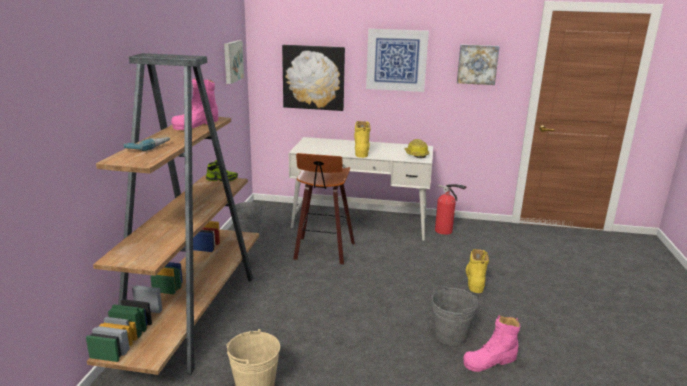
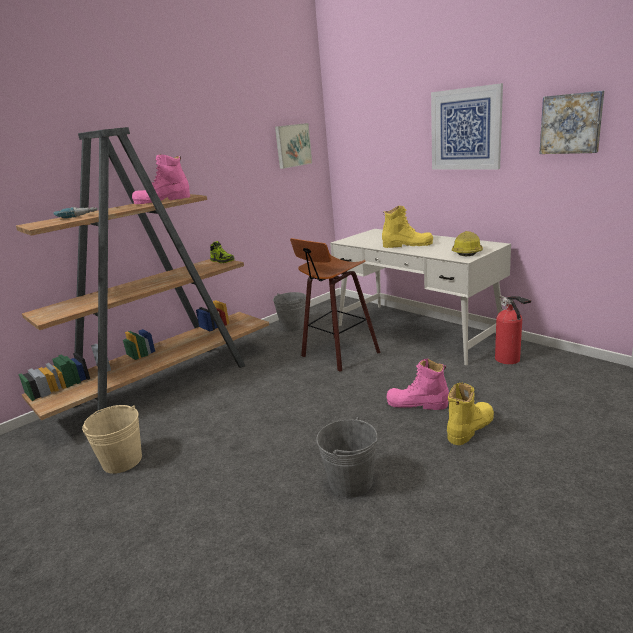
camera: 40 degrees right, 0 degrees up
picture [282,45,345,111] -> none
yellow boot [354,121,371,158] -> yellow boot turned 60 degrees clockwise [382,206,433,248]
pink boot [463,315,520,372] -> pink boot moved to [387,358,449,410]

